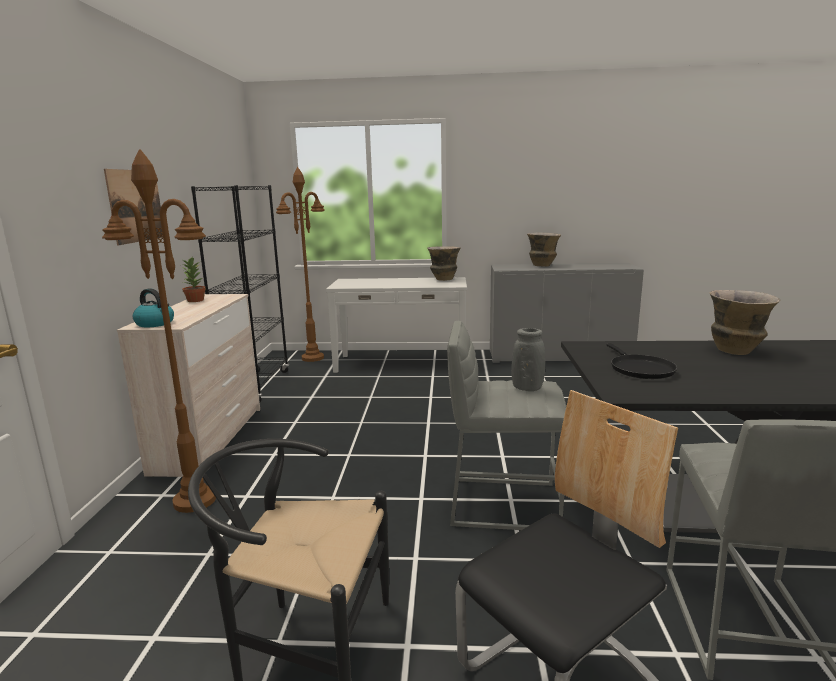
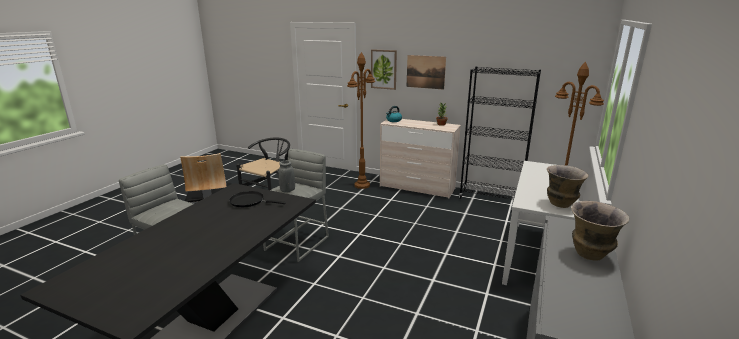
camera: 110 degrees right, 5 degrees up
vase [709,290,780,355] -> none
none -> picture [371,49,397,90]

